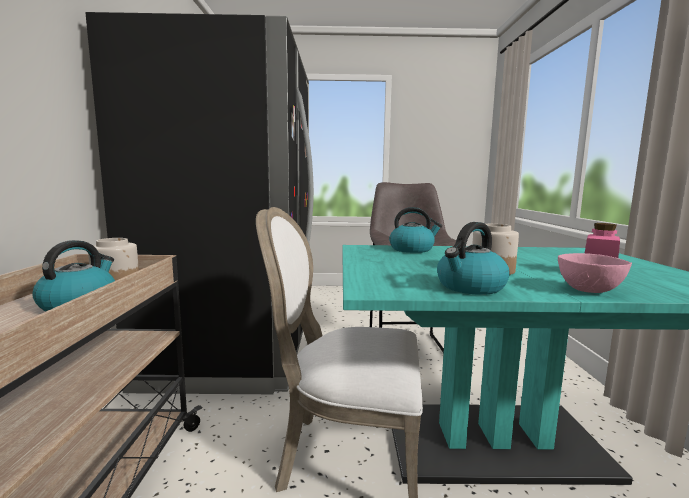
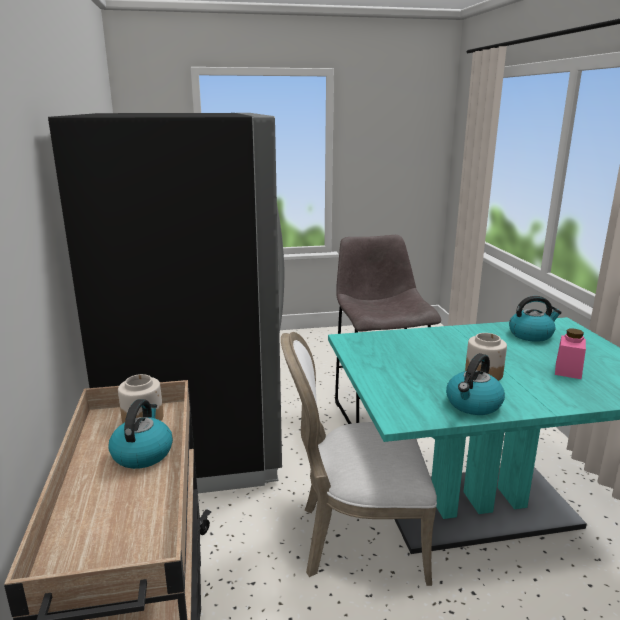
camera: 10 degrees left, 10 degrees up
kettle [389,207,442,253] -> kettle moved to [509,296,562,342]
pink bowl [558,253,632,293] -> none

